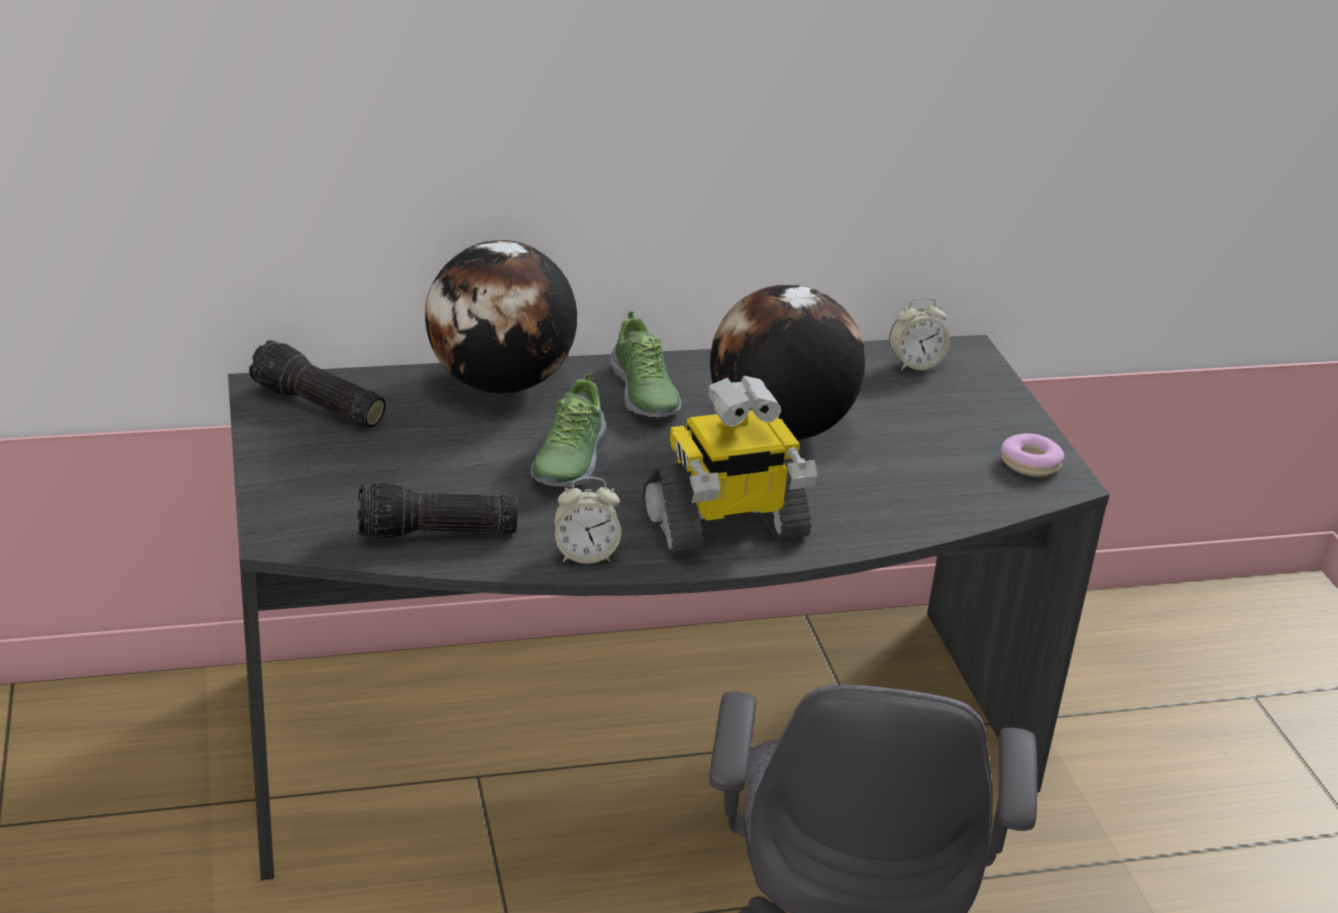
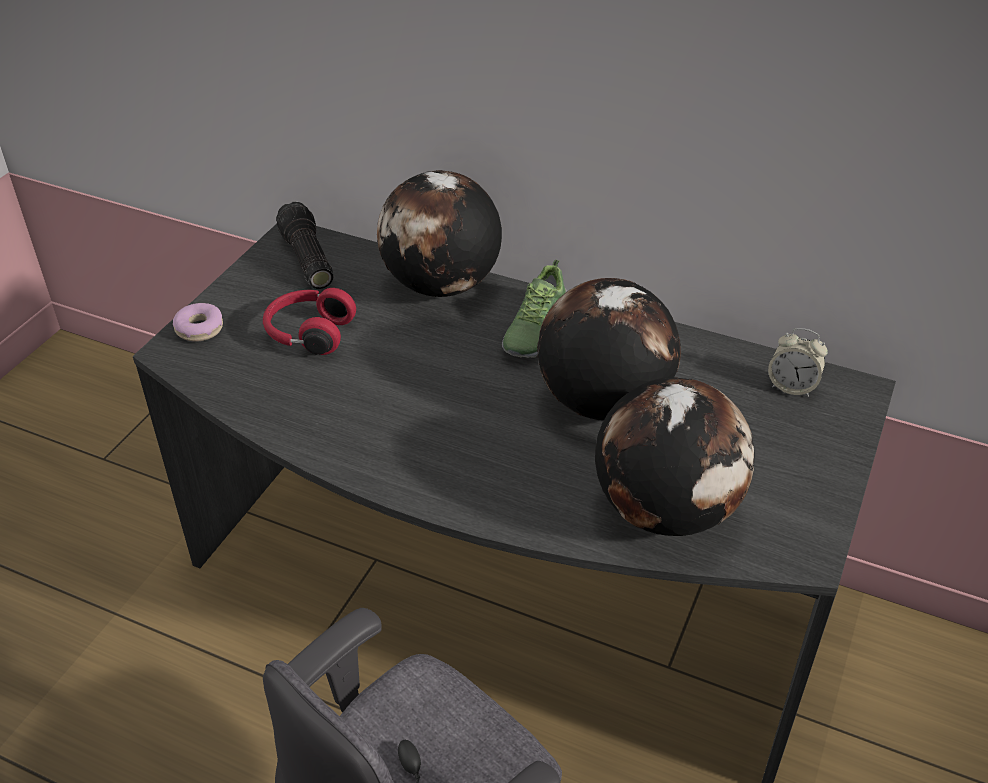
camera: 40 degrees right, 10 degrees up
flashlight [358,482,518,539] -> none
shoe [531,373,606,487] -> none
alarm clock [554,477,621,564] -> none
toy robot [643,376,817,556] -> none
donut [1001,433,1064,477] -> donut moved to [173,303,223,342]
none -> red headphones [263,288,356,355]
none -> globe [595,377,755,536]

